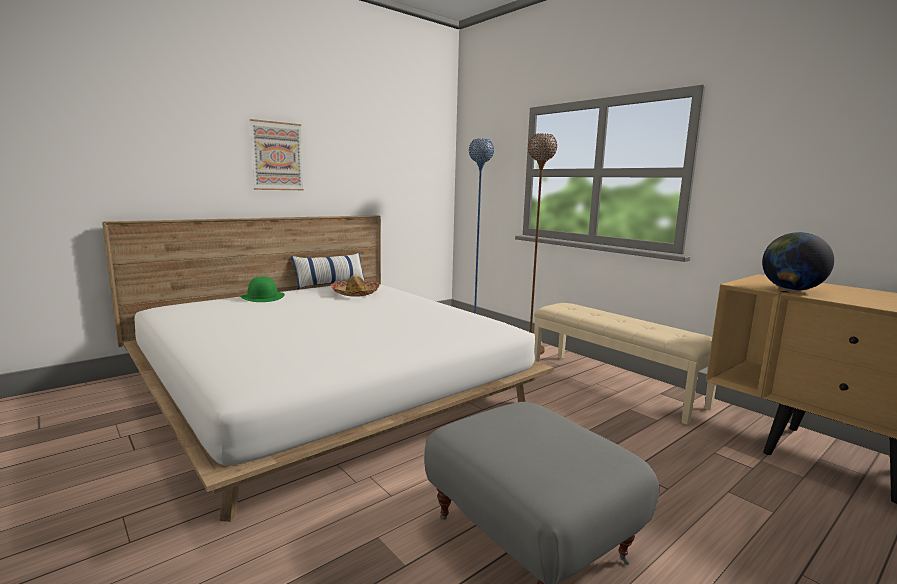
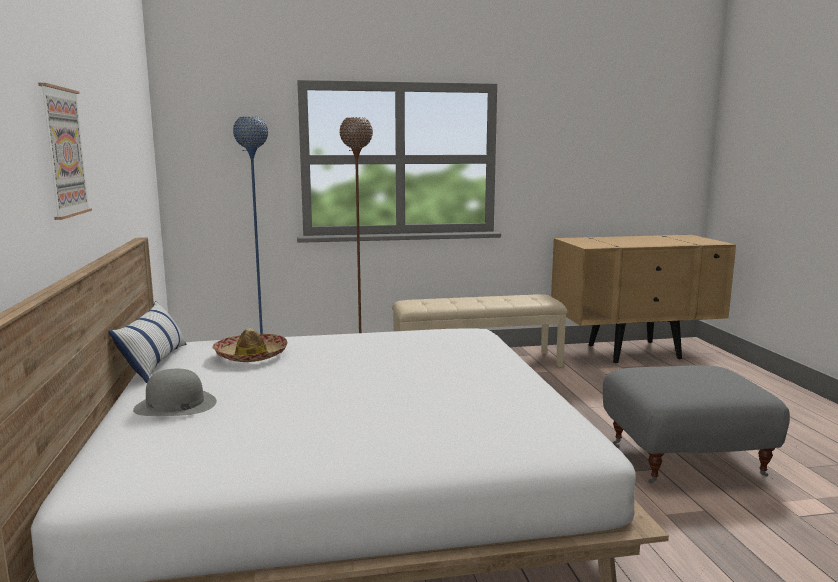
camera: 60 degrees left, 0 degrees up
green hat [240,276,285,302] -> grey hat [133,369,217,416]
globe [762,232,834,291] -> none

